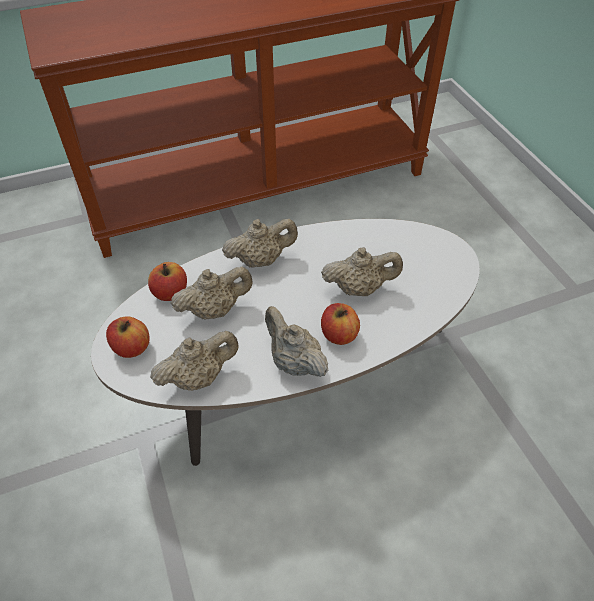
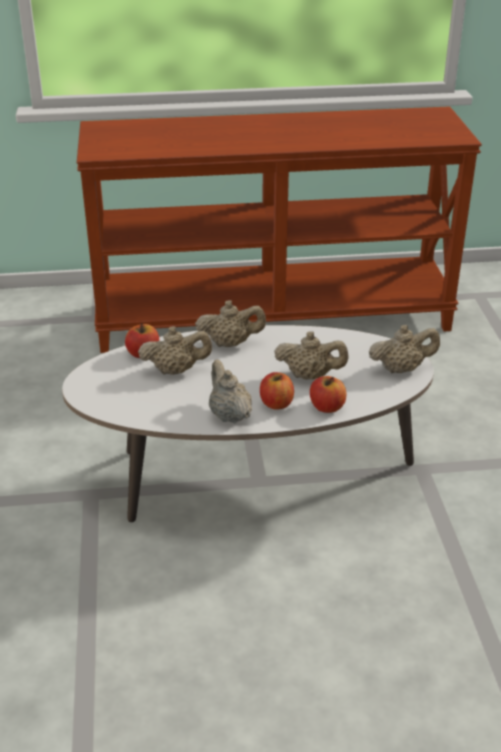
camera: 15 degrees right, 15 degrees down
apple [106,316,150,358] -> apple moved to [310,376,346,413]
beige teapot [150,331,239,391] -> beige teapot moved to [369,325,440,374]

